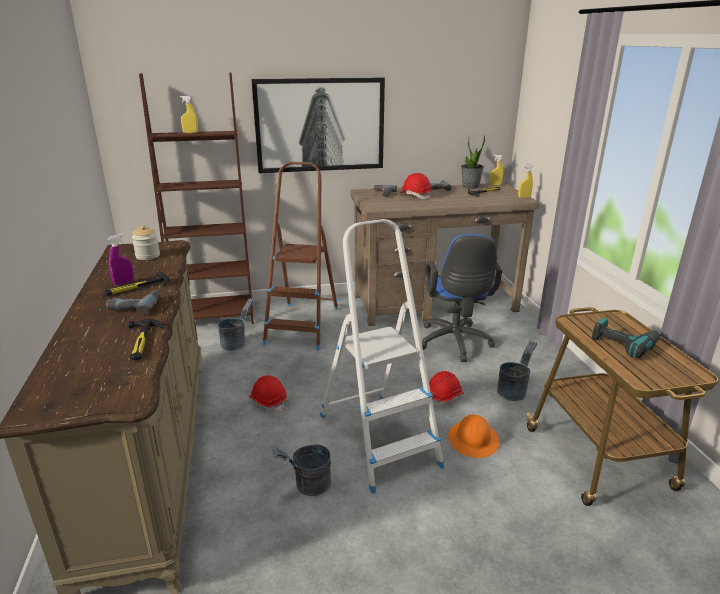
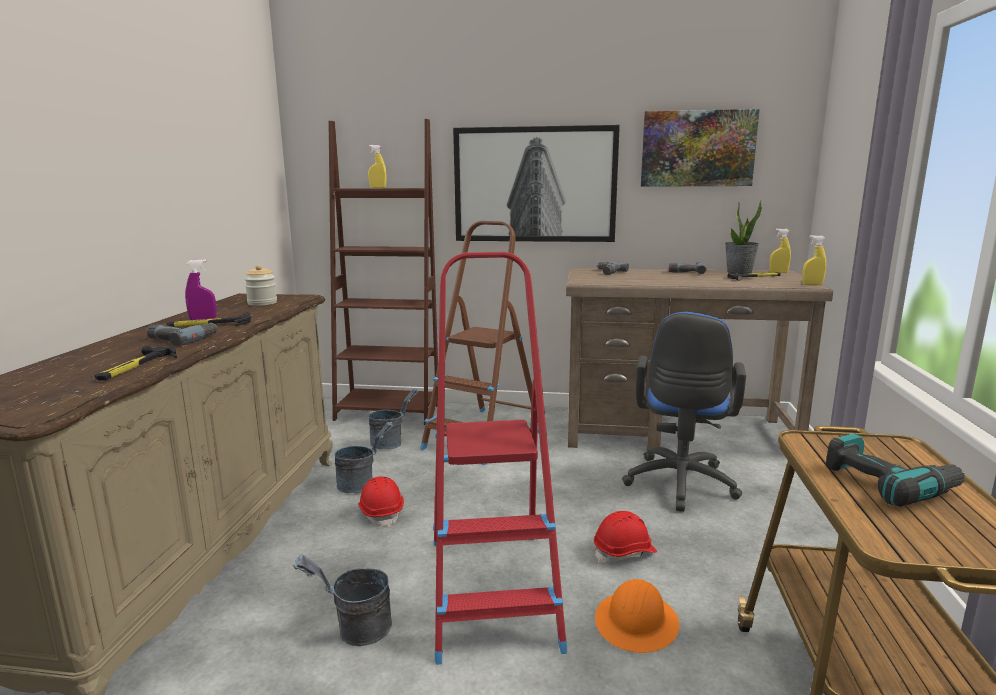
camera: 20 degrees right, 10 degrees down
white step ladder [320,219,444,494] -> red step ladder [433,252,567,664]
red hard hat [399,173,432,199] -> none
grey bucket [497,340,538,401] -> grey bucket moved to [335,422,393,493]
none -> picture [641,109,760,187]

